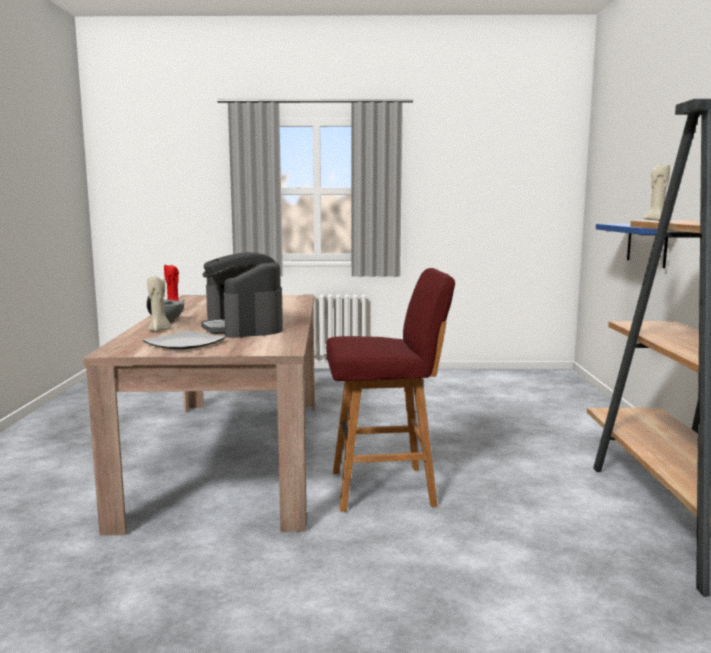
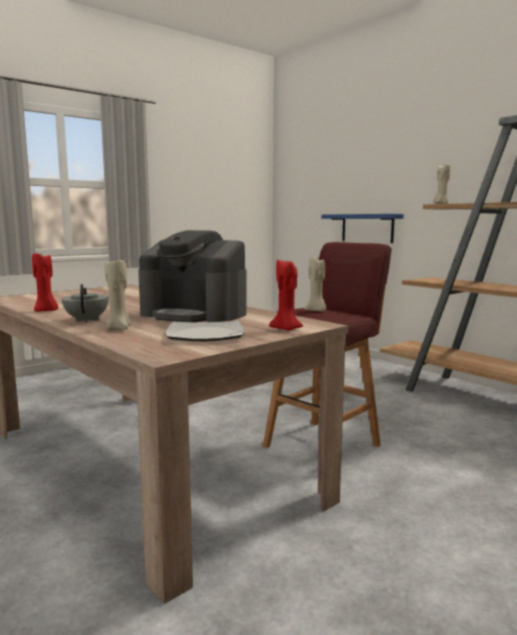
camera: 40 degrees left, 0 degrees up
none -> red candle [269,260,303,331]
none -> beige candle [305,257,326,311]

